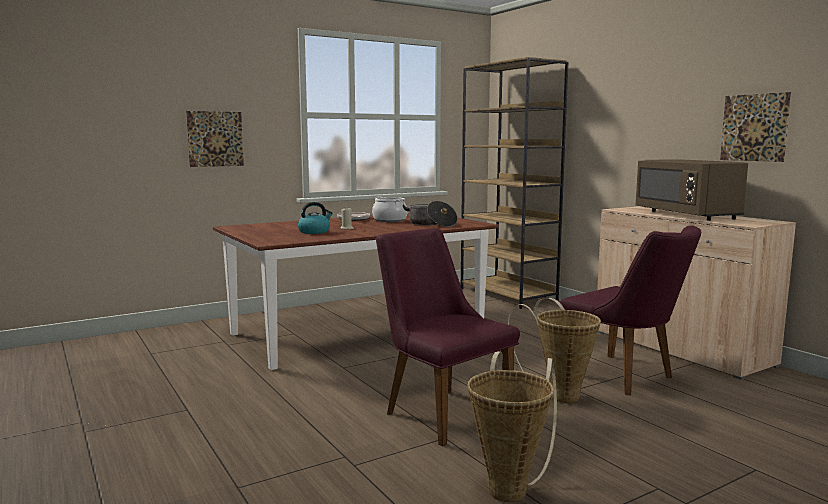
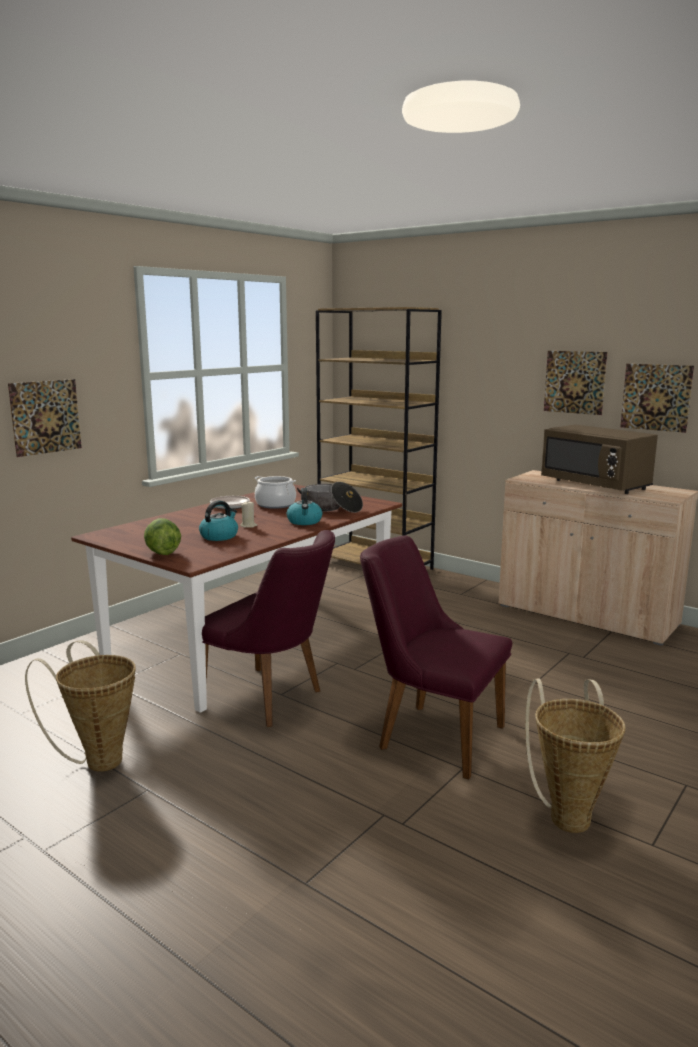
camera: 20 degrees left, 5 degrees up
basket [508,298,601,403] -> basket moved to [25,640,136,772]
purple chair [560,225,701,395] -> purple chair moved to [202,530,335,727]
none -> lettuce [144,518,181,555]
none -> kettle [287,488,322,525]
none -> picture [544,351,607,415]

